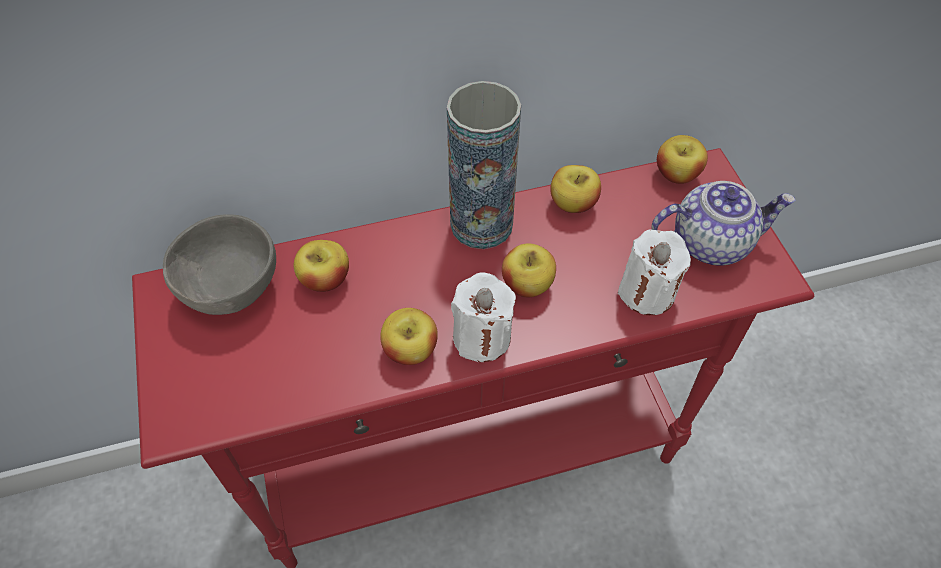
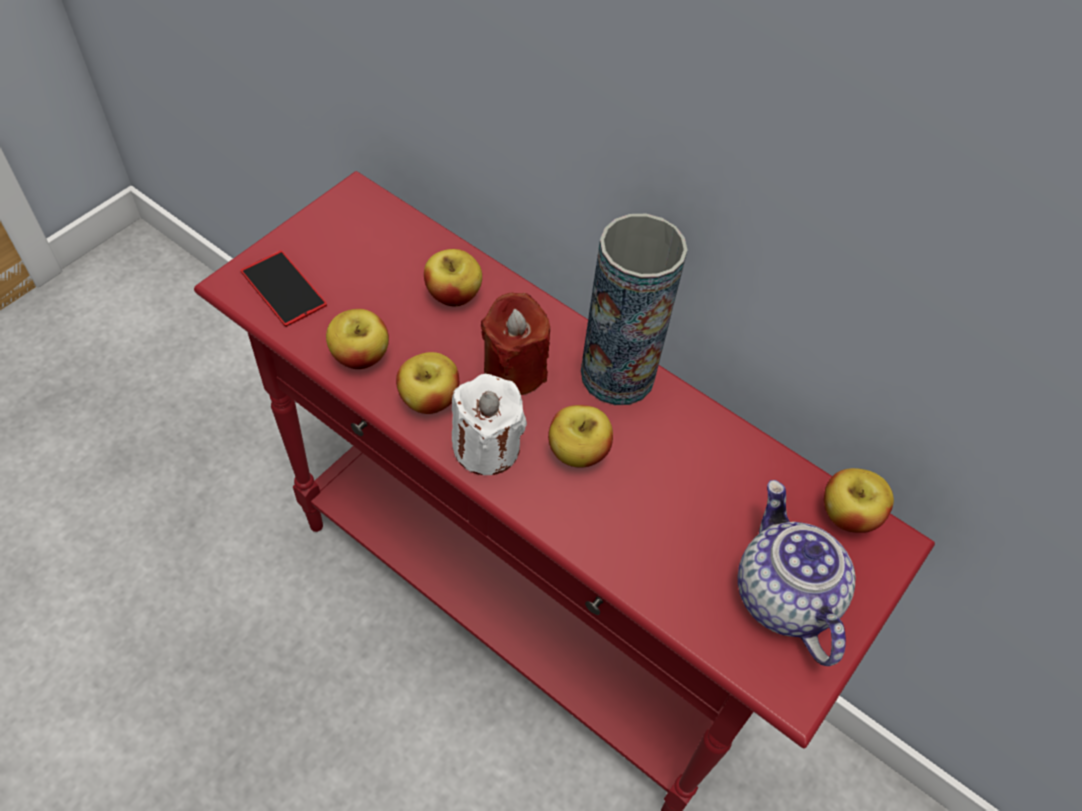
camera: 50 degrees right, 0 degrees up
grey bowl [163,214,276,315] -> none
apple [550,165,601,213] -> apple moved to [326,309,389,369]
white candle [618,230,691,315] -> none
teapot [652,181,796,266] -> teapot turned 150 degrees counterclockwise [738,480,856,666]
none -> phone [241,250,327,327]
none -> red candle [481,293,550,395]

